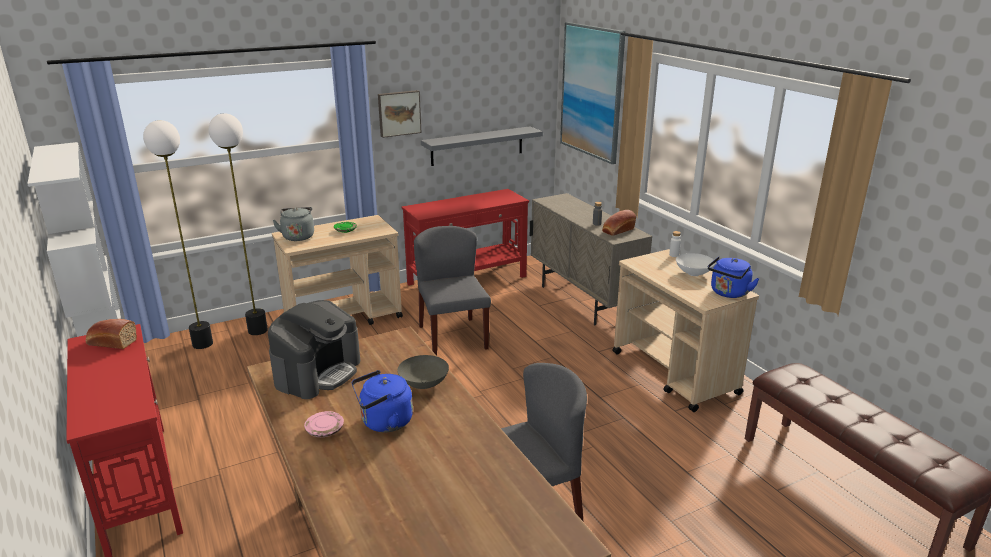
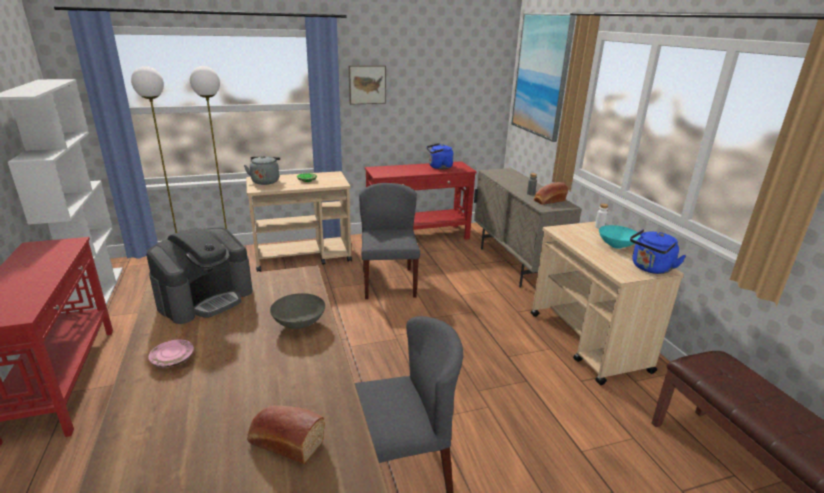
camera: 10 degrees right, 0 degrees up
bread [86,319,137,349] -> bread moved to [247,406,325,464]
blue kettle [352,370,413,432] -> blue kettle moved to [427,143,454,169]
grey shelf [421,126,543,166] -> none
white bowl [676,253,715,276] -> turquoise bowl [599,225,640,249]

